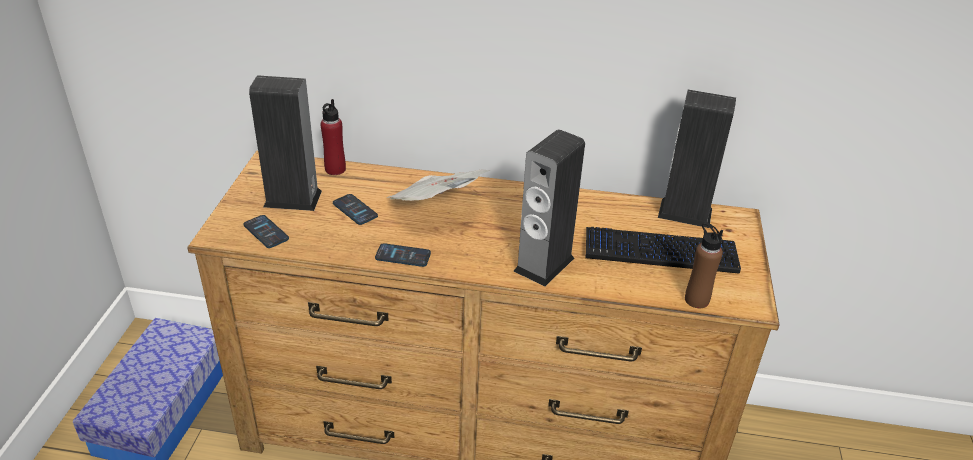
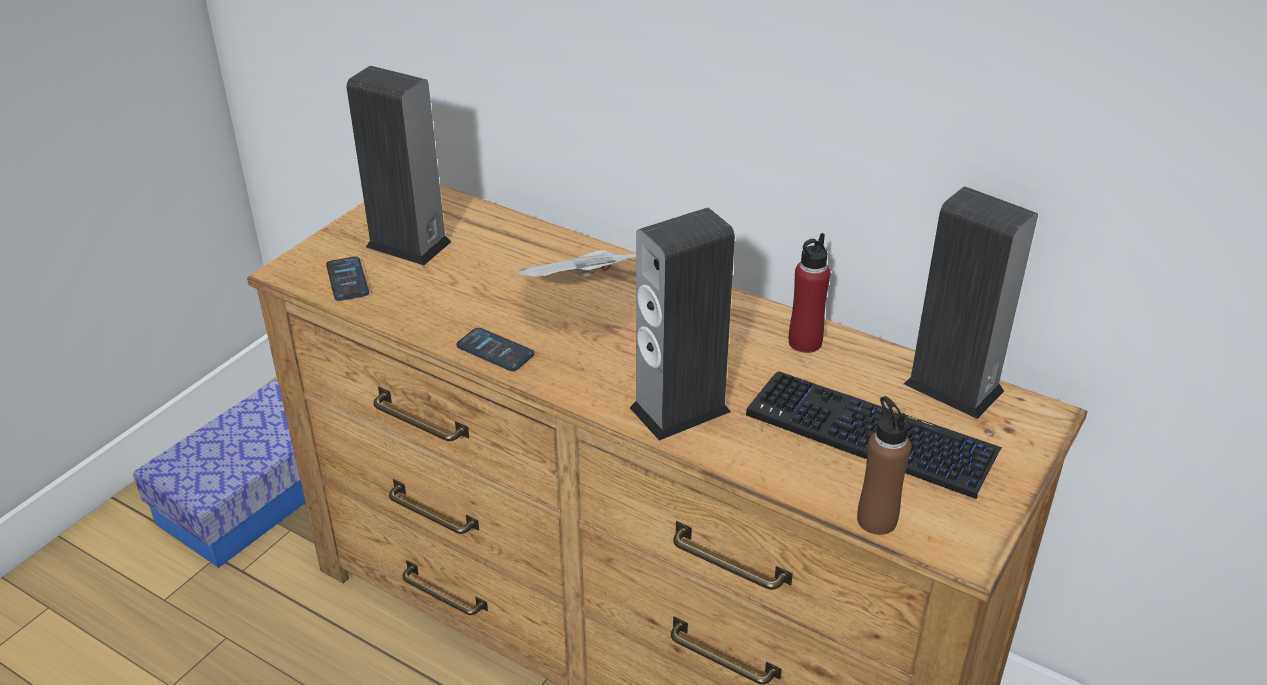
camera: 25 degrees right, 0 degrees up
red bottle [320,99,346,175] -> red bottle moved to [789,233,830,353]
phone [333,194,378,225] -> none

